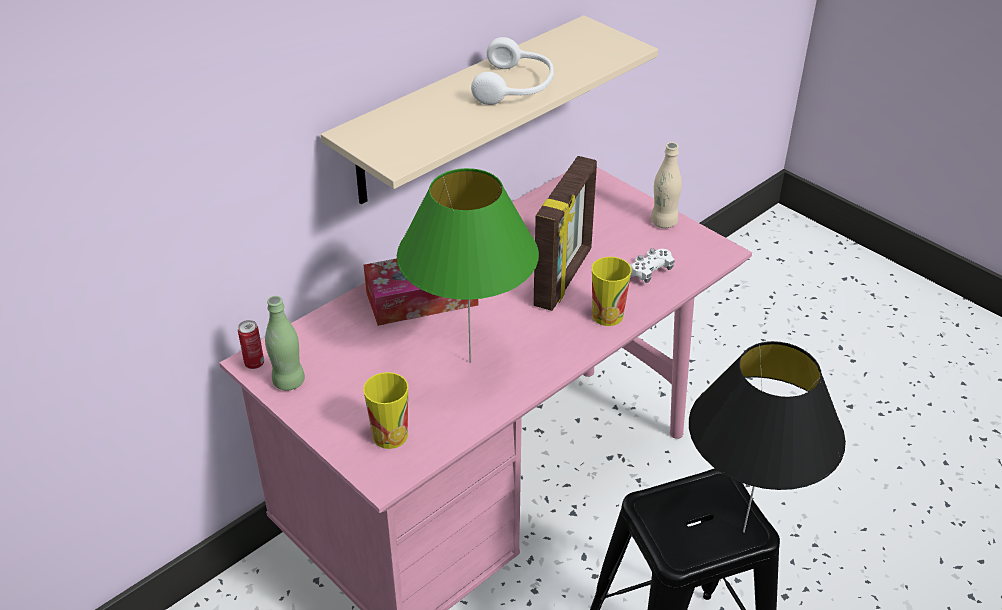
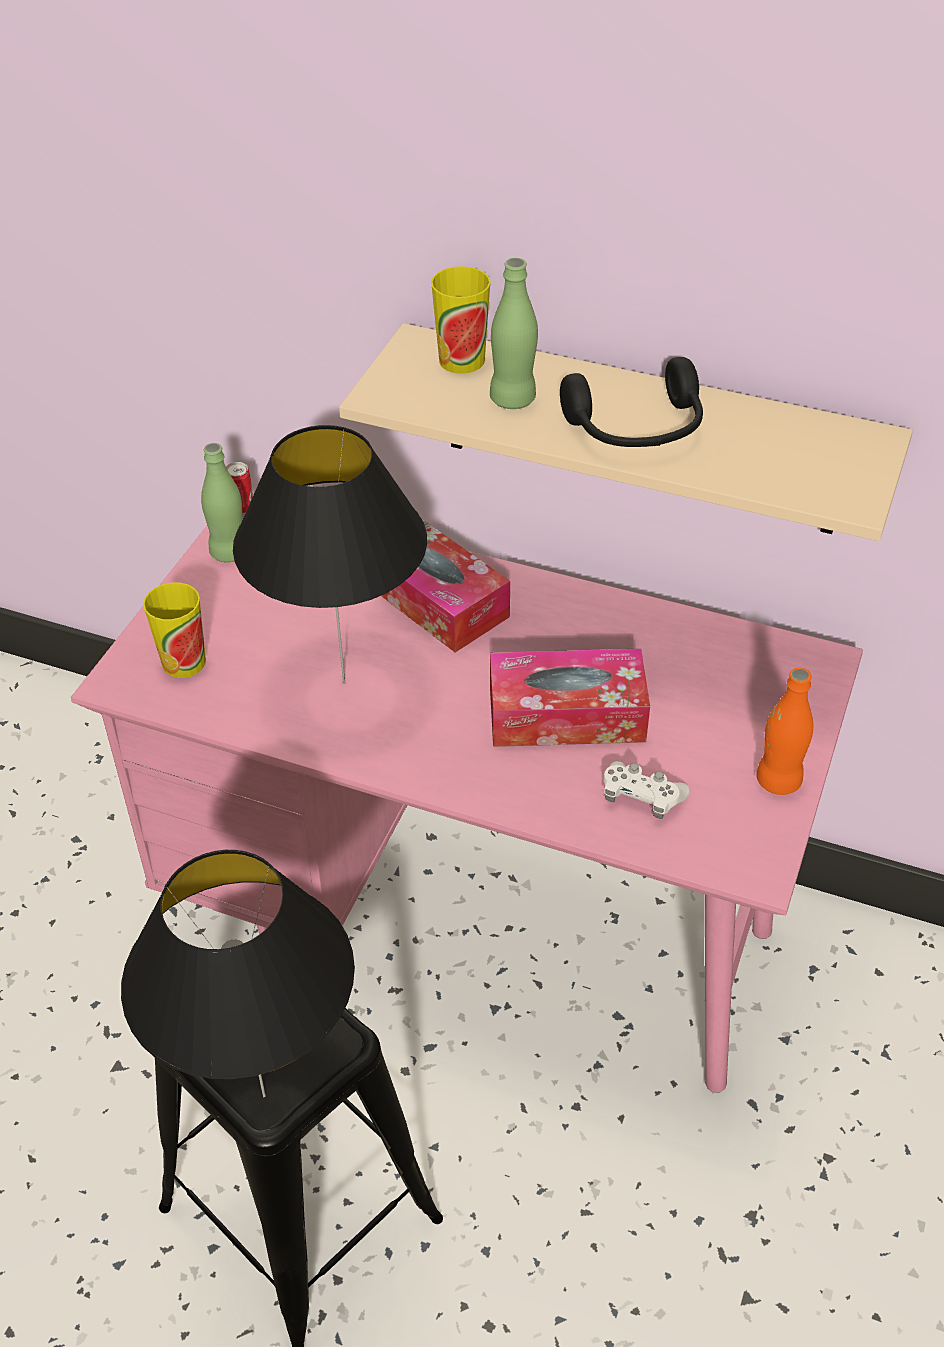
camera: 65 degrees right, 5 degrees up
green table lamp [397,168,539,363] -> black table lamp [233,425,427,684]
white headphones [471,37,554,105] -> black headphones [560,357,703,447]
picture frame [533,156,597,311] -> tissue box [490,649,650,747]
cup [592,257,632,326] -> cup moved to [431,266,491,374]
beige bottle [651,142,682,228] -> orange bottle [756,668,813,795]
none -> green bottle [490,258,538,409]

